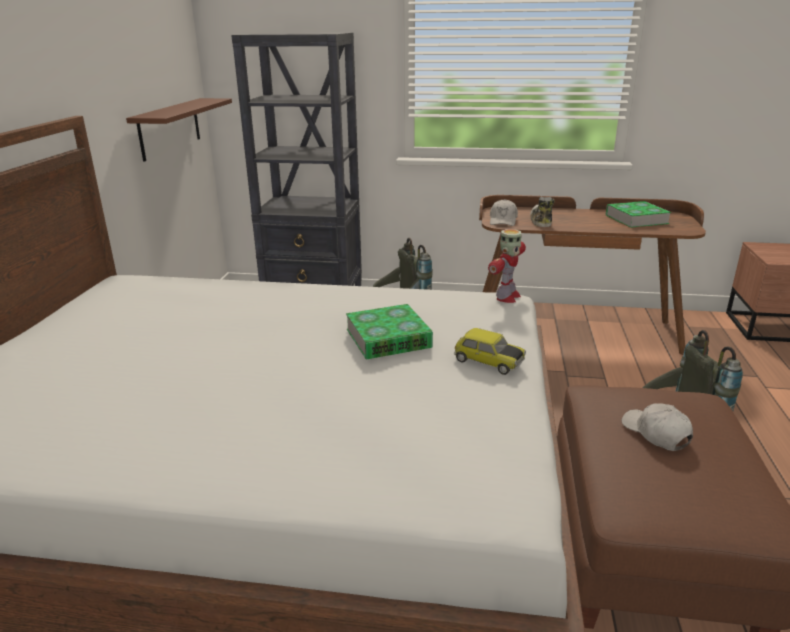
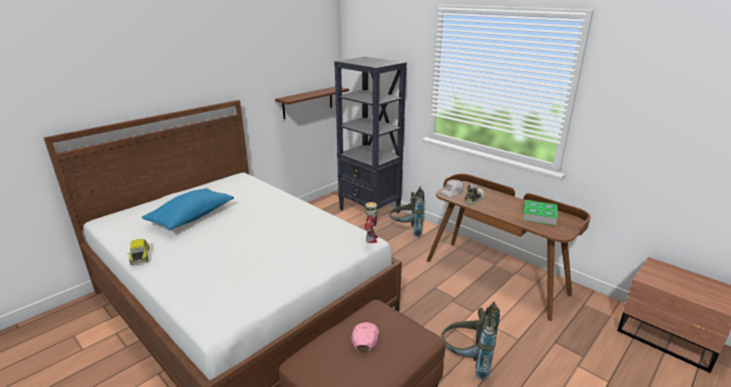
camera: 35 degrees right, 0 degrees up
book [346,304,433,360] -> none
toy car [454,328,526,375] -> toy car moved to [127,239,149,265]
toy robot [488,229,526,303] -> toy robot turned 60 degrees counterclockwise [364,202,378,243]
white cap [622,403,693,451] -> pink cap [351,322,379,351]
none -> blue pillow [142,188,234,231]

